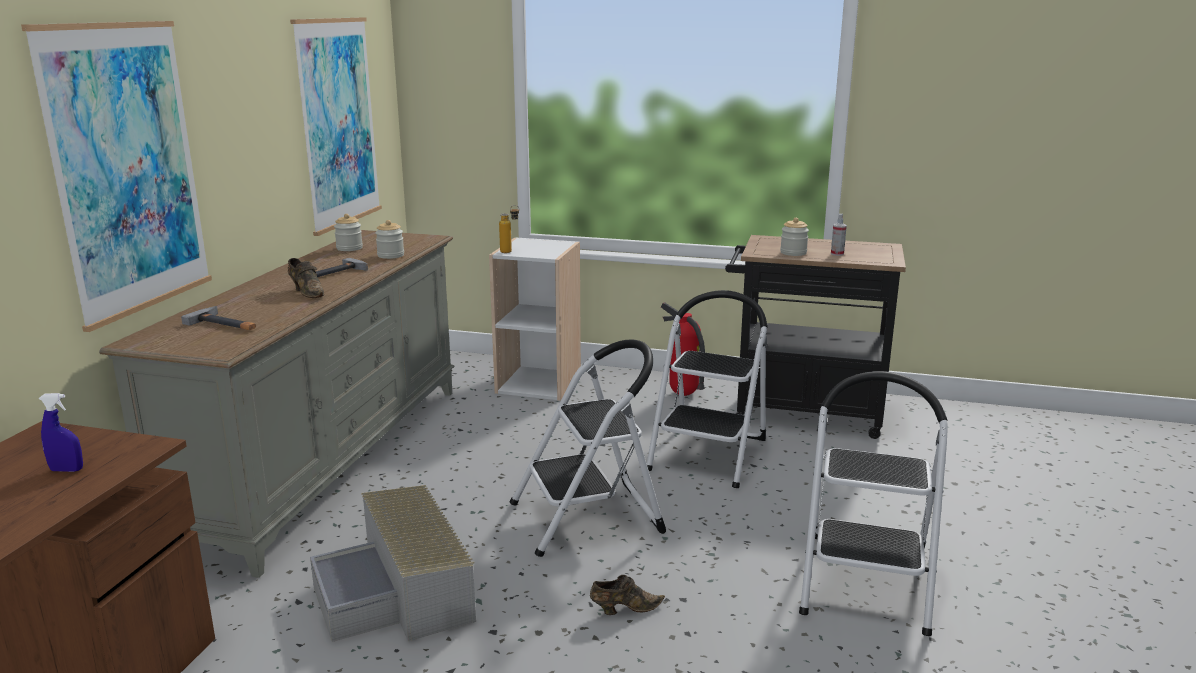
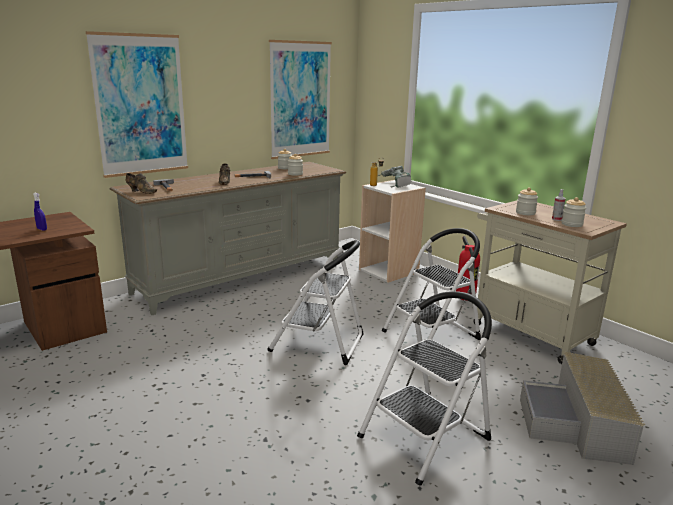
camera: 35 degrees right, 0 degrees up
grey storage box [310,485,476,642] -> grey storage box moved to [520,351,645,465]
brown shoe [590,575,665,615] -> brown shoe moved to [125,173,157,194]
black cart [725,235,906,439] -> beige cart [473,201,627,364]
none -> power drill [377,166,412,188]
none -> jar [562,197,586,227]

